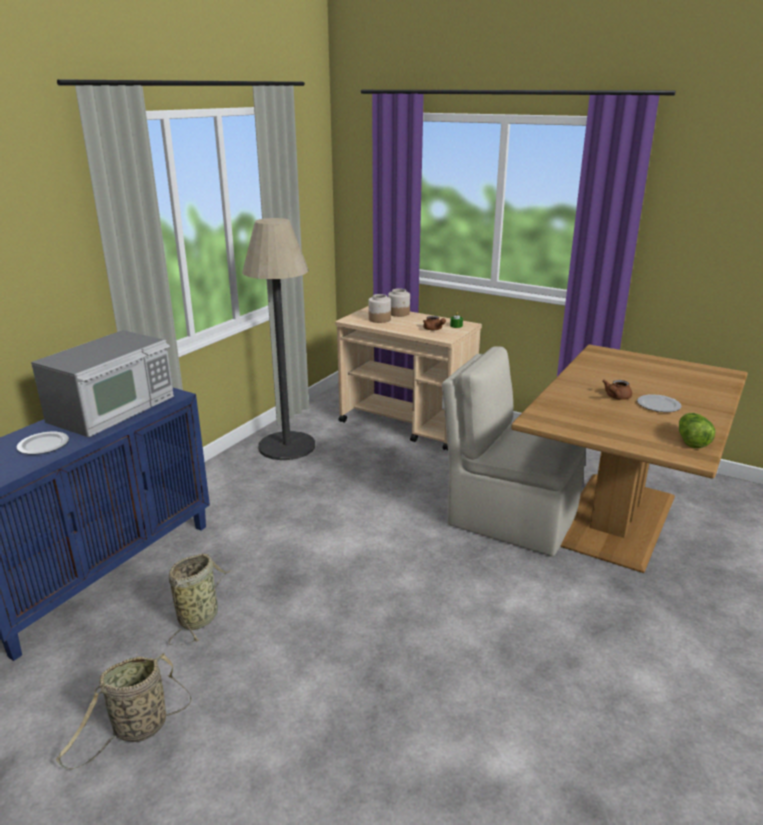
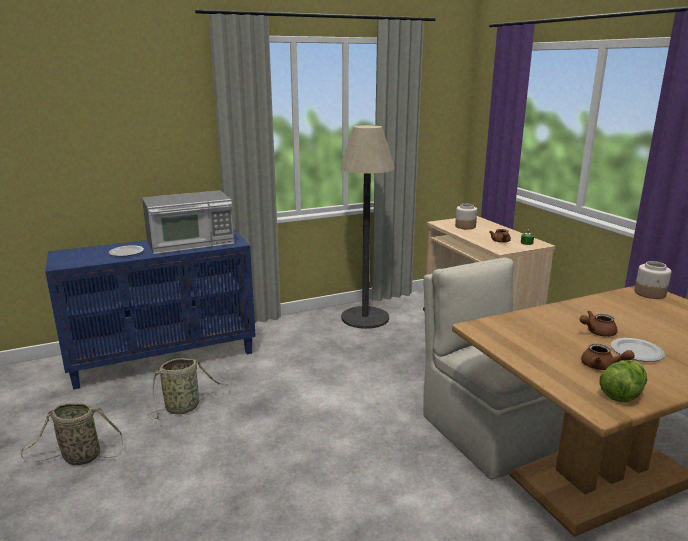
camera: 35 degrees right, 5 degrees down
jar [388,289,410,317] -> jar moved to [635,261,671,299]
none -> brown teapot [581,344,635,370]

